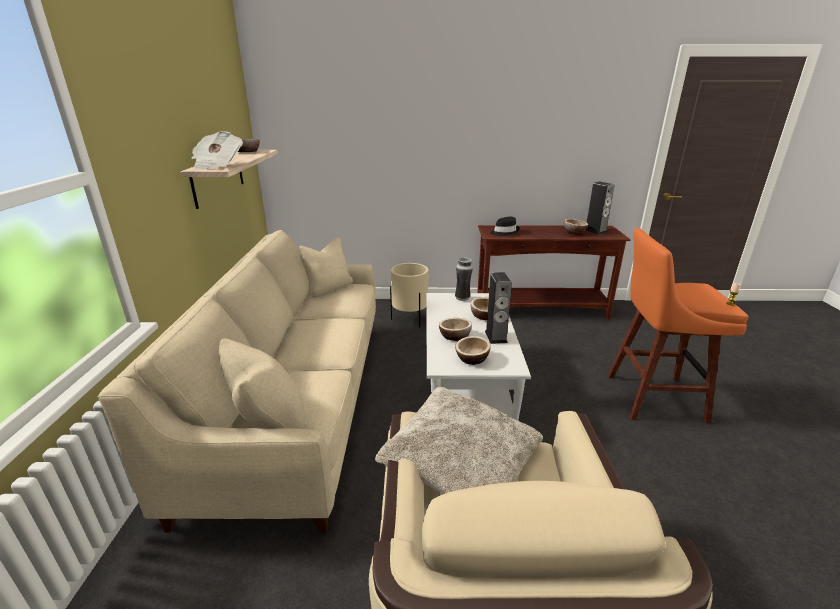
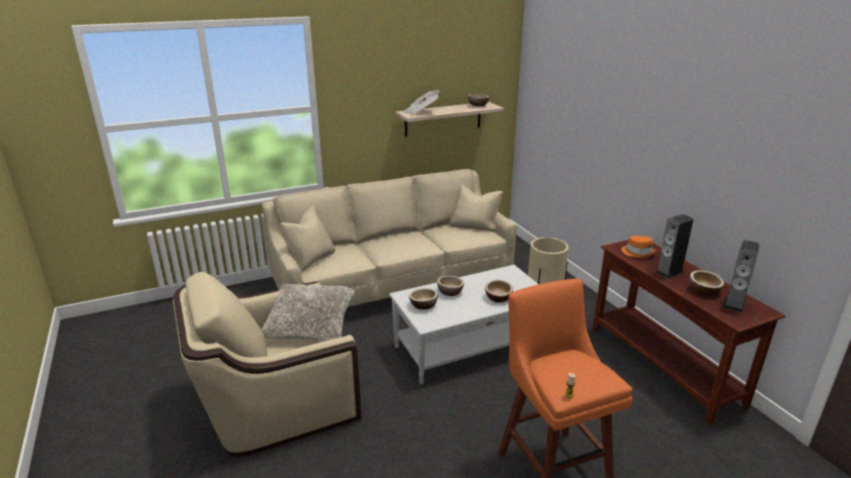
camera: 65 degrees right, 0 degrees up
vase [455,257,473,301] -> none
speaker [485,272,512,344] -> speaker moved to [655,214,693,278]
black hat [490,217,519,236] -> orange hat [621,236,656,258]

